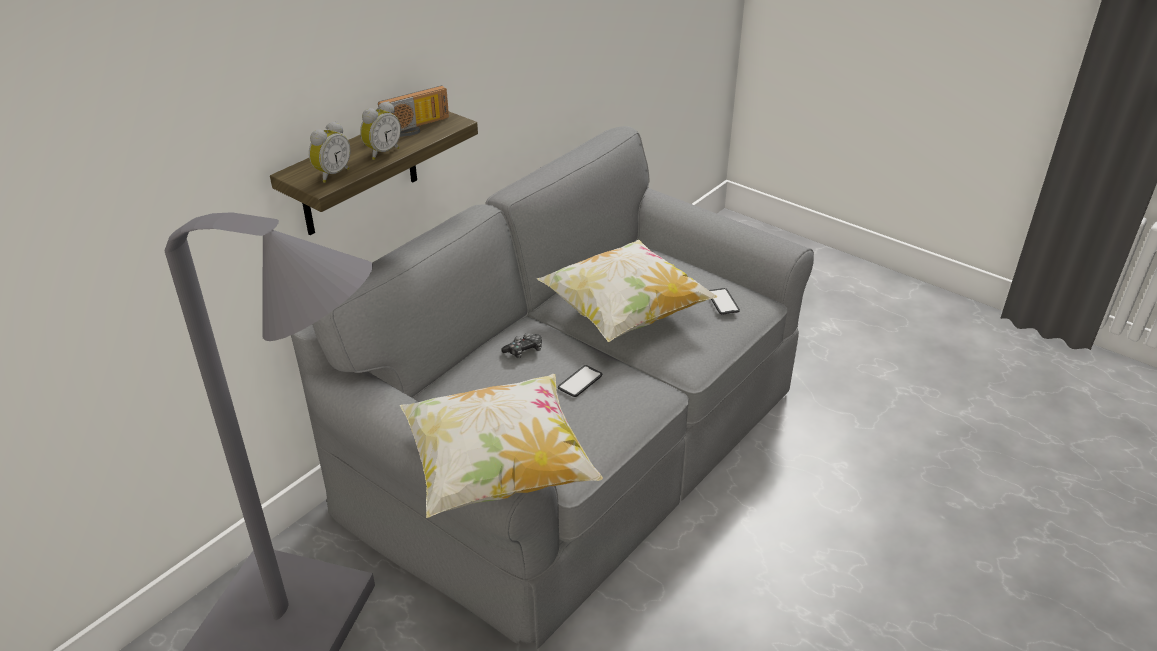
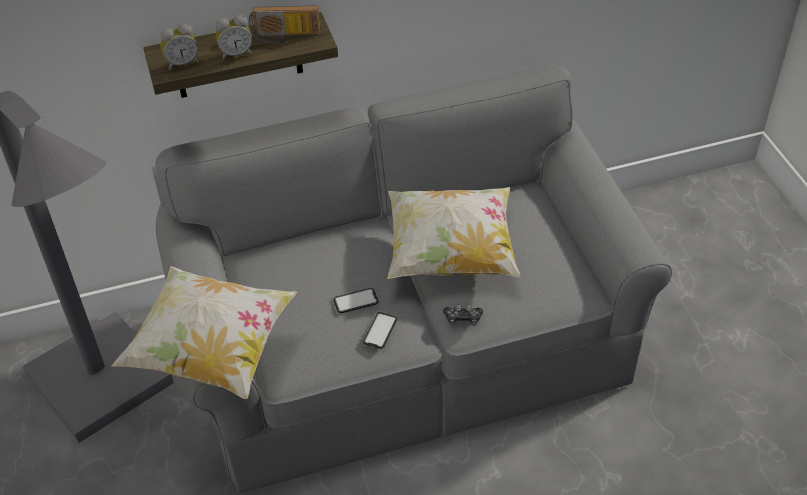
camera: 35 degrees right, 10 degrees up
game controller [501,333,542,358] -> game controller moved to [443,304,483,326]
phone [709,288,740,315] -> phone moved to [363,312,397,349]

